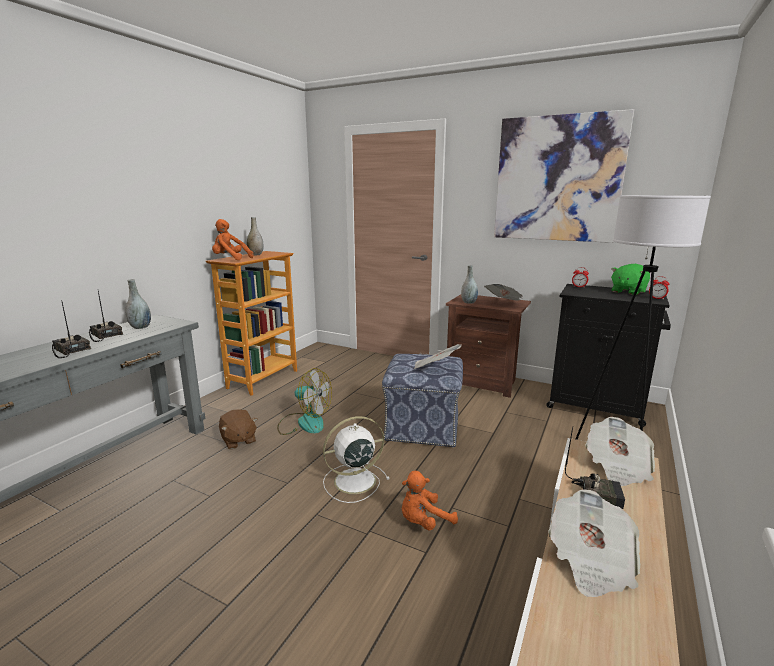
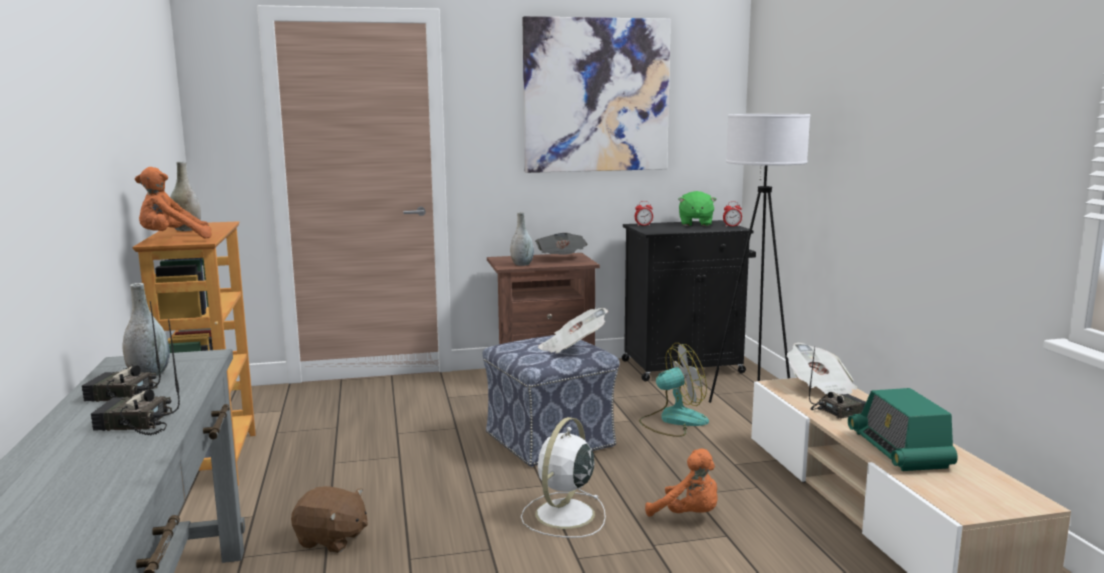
camera: 40 degrees left, 5 degrees down
fan [277,368,332,435] -> fan moved to [639,343,709,437]
orange plush toy [402,471,458,531] -> orange plush toy turned 75 degrees counterclockwise [645,448,718,517]
newspaper [548,489,640,597] -> radio [848,388,958,471]

